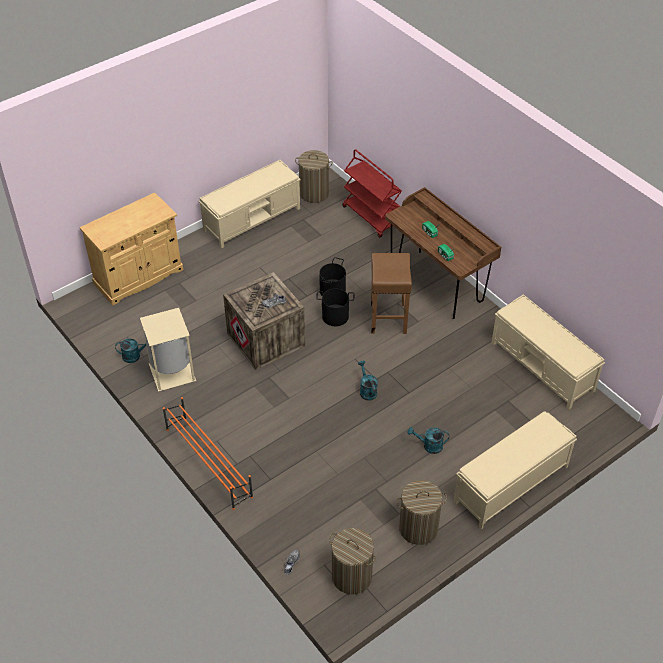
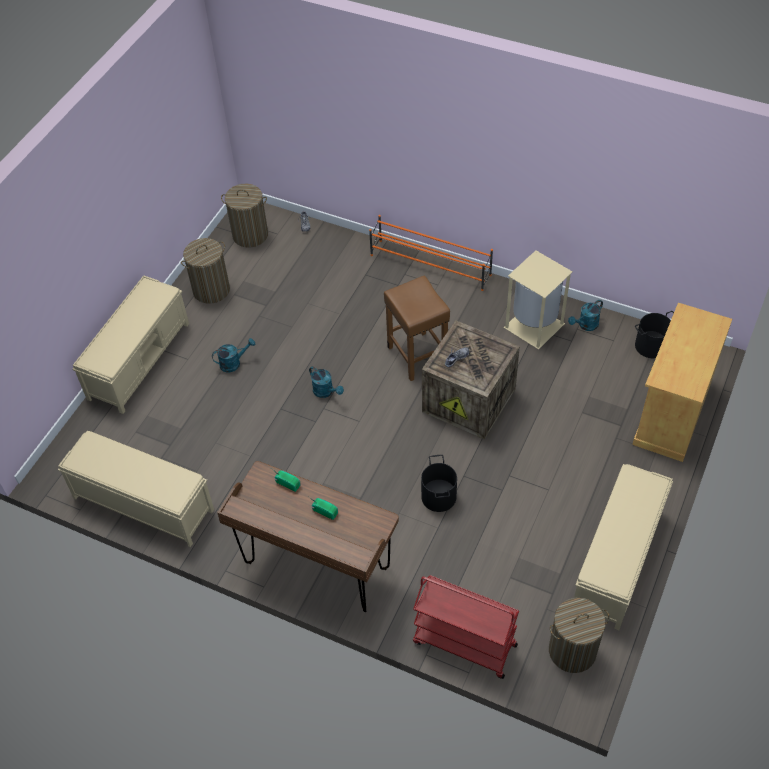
camera: 155 degrees right, 5 degrees up
black bucket [316,288,354,326] -> black bucket moved to [635,311,674,358]
brown stool [371,253,412,334] -> brown stool moved to [384,276,450,381]

